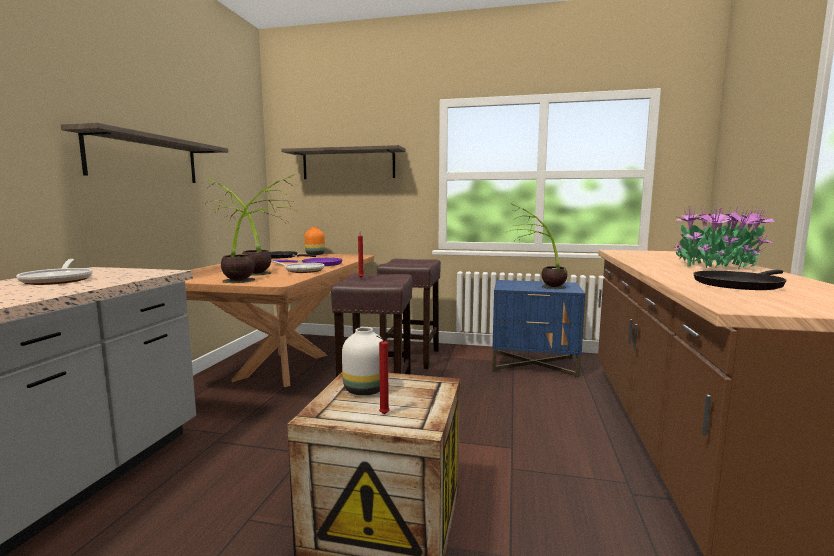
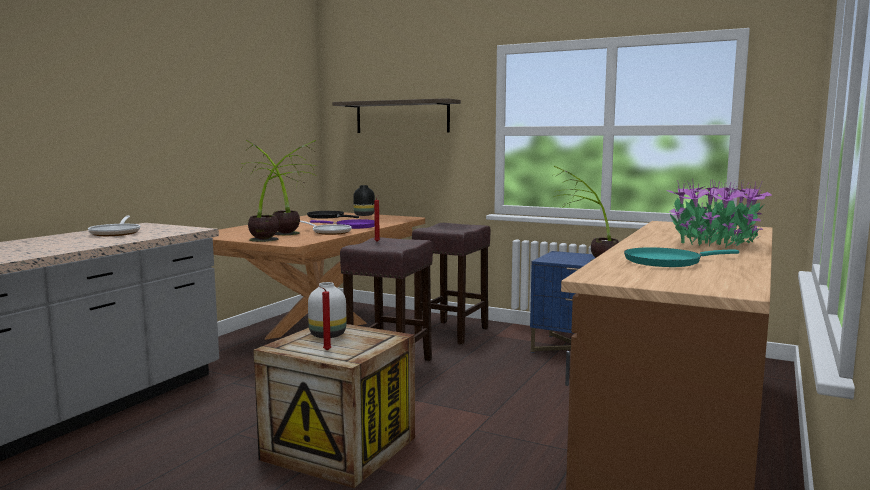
camera: 15 degrees right, 0 degrees up
shelf [61,122,228,183] -> none
orange vase [305,227,325,255] -> black vase [353,185,375,216]
black frying pan [693,270,787,290] -> turquoise frying pan [624,247,739,267]

